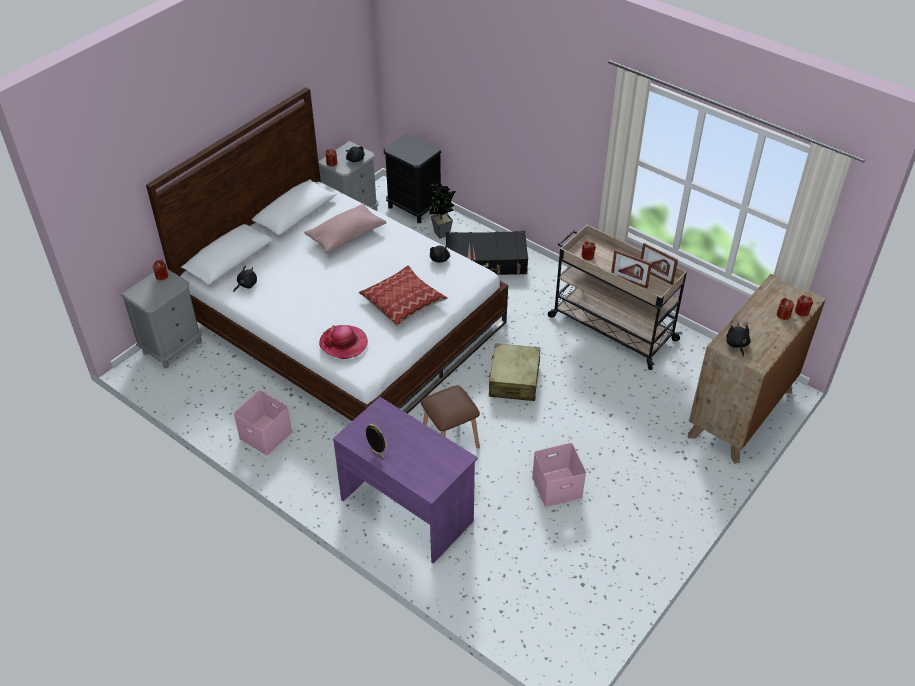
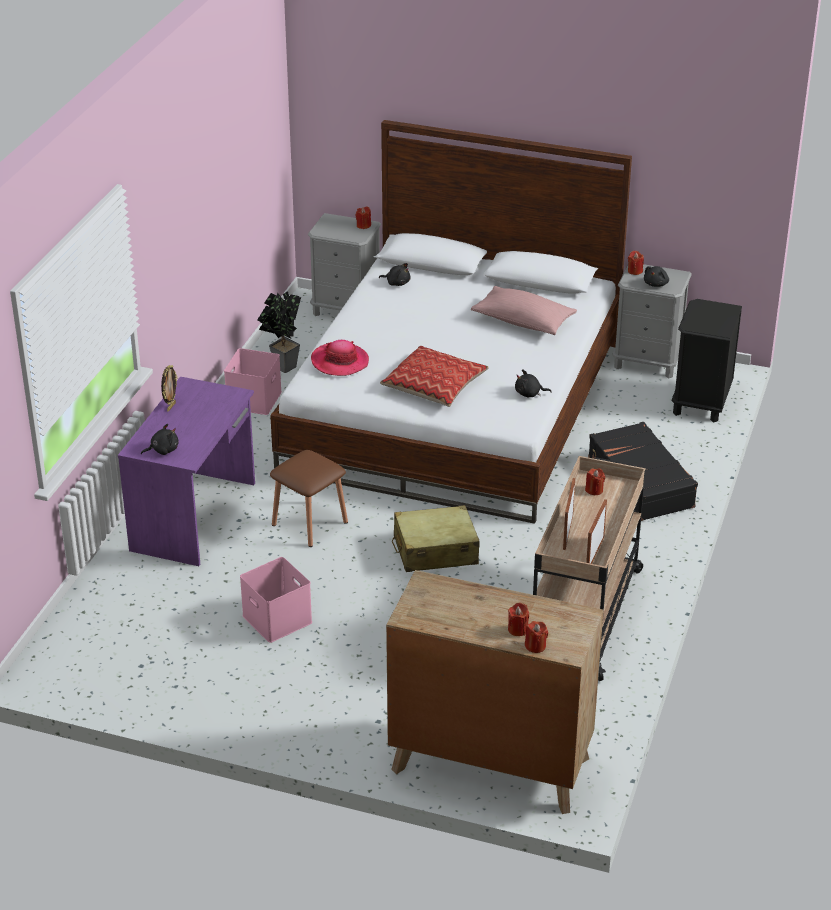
camera: 70 degrees right, 10 degrees down
potted plant [428,180,456,239] -> potted plant moved to [257,291,301,373]
black plush toy [726,322,751,357] -> black plush toy moved to [141,424,179,455]

